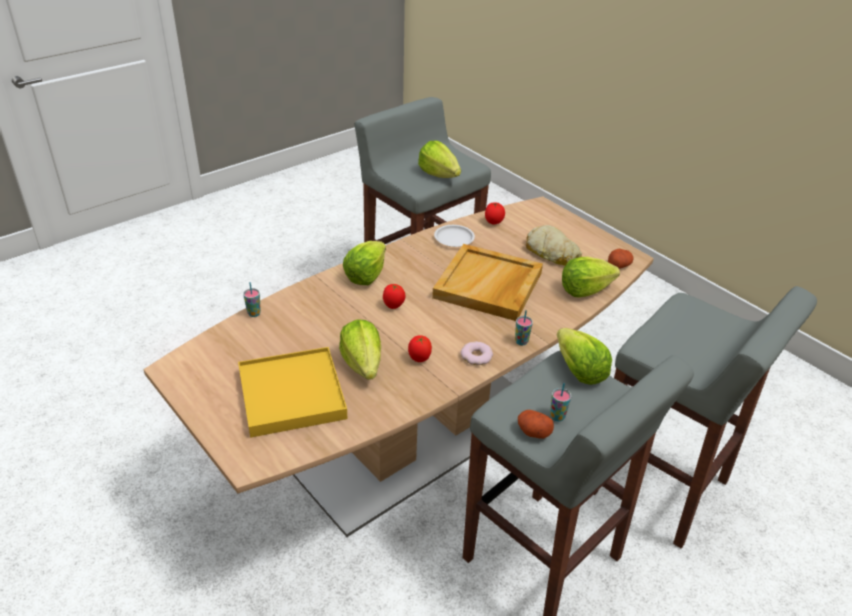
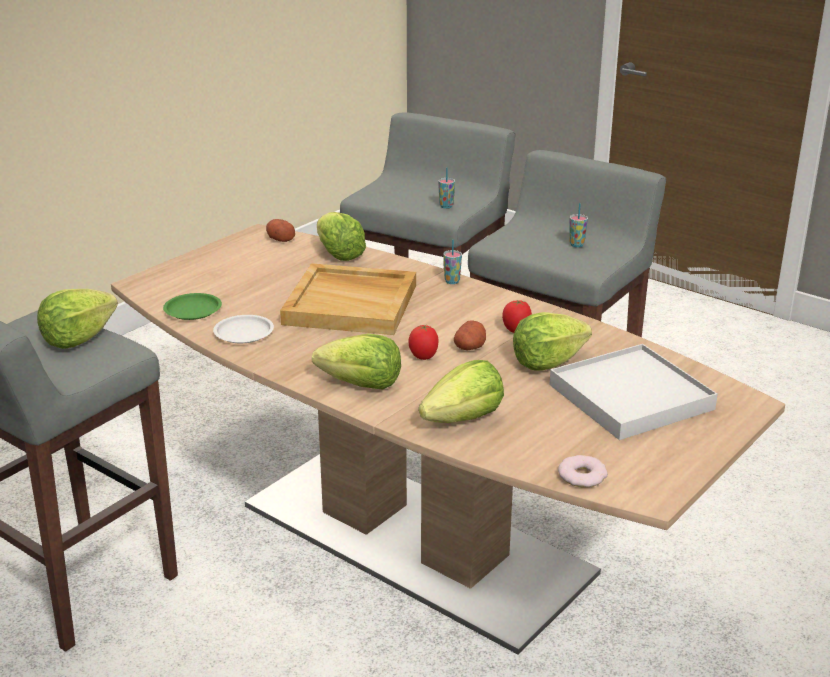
camera: 100 degrees left, 10 degrees down
yellow tray [238,347,348,438] -> white tray [550,344,718,440]
cup [243,282,261,317] -> cup moved to [438,167,455,209]
donut [460,341,493,365] -> donut moved to [558,455,608,487]
tomato [485,202,505,224] -> green plate [163,293,222,320]
potato [518,410,554,439] -> potato moved to [454,320,486,350]
bread [526,225,582,266] -> none
lettuce [557,328,612,385] -> lettuce moved to [419,360,504,423]

